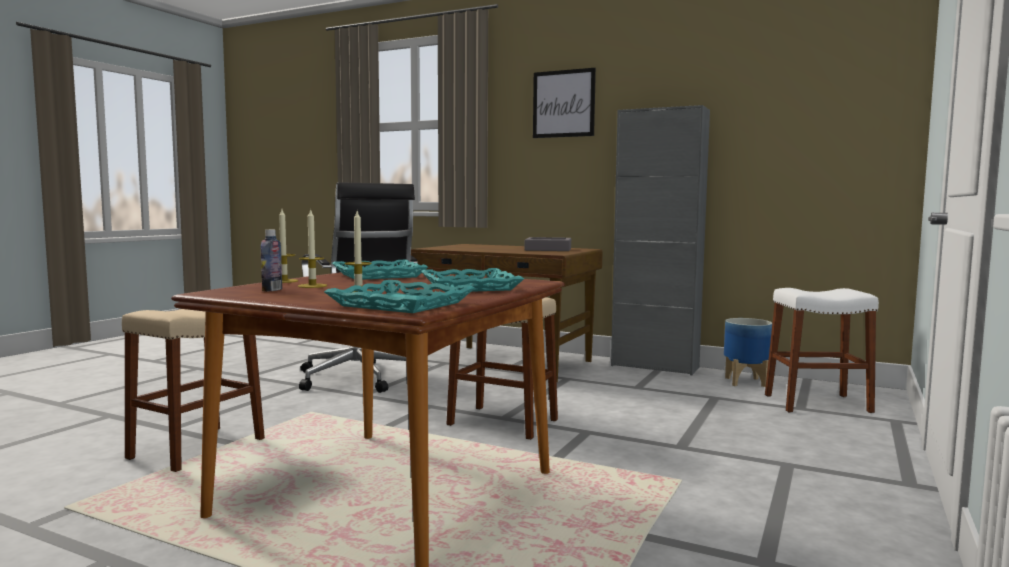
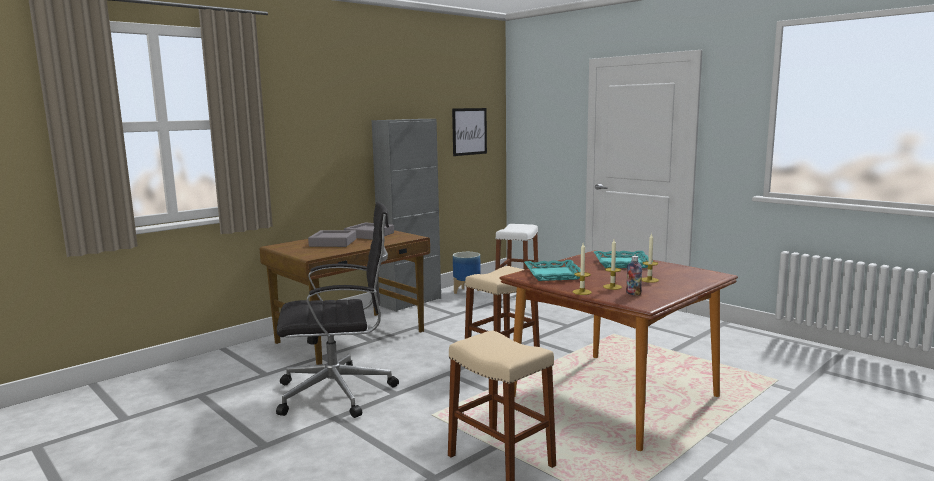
camera: 70 degrees left, 5 degrees up
turquoise tray [324,280,475,313] -> none
picture [533,68,596,138] -> picture moved to [452,108,487,156]
none -> grey tray [308,230,357,247]

